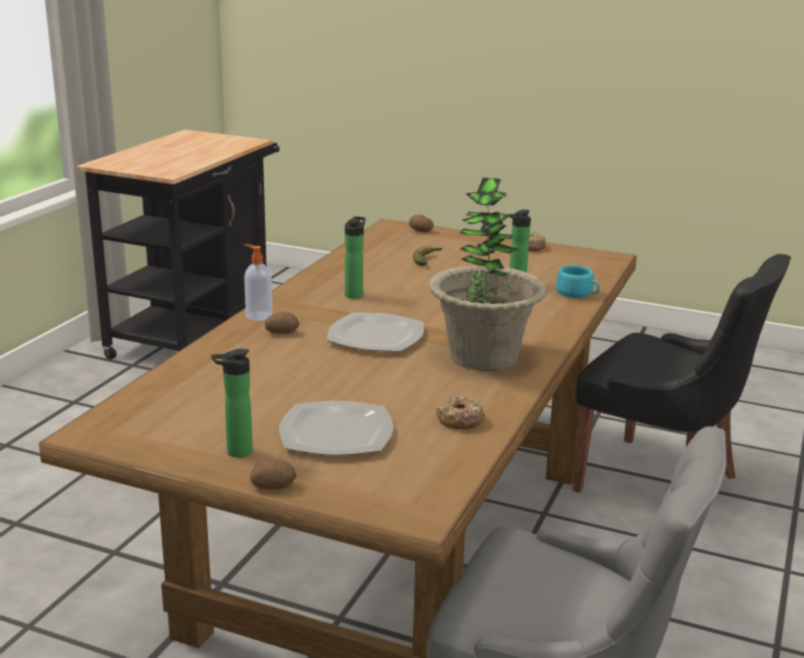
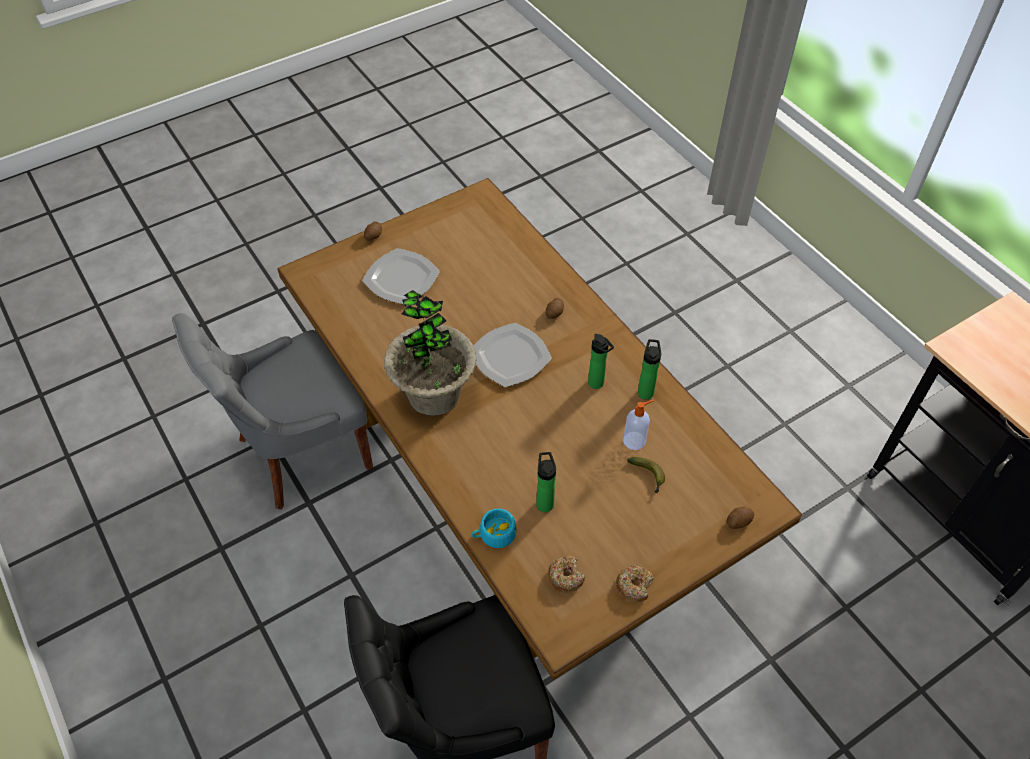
camera: 125 degrees right, 30 degrees up
bottle [211,349,253,457] -> bottle moved to [638,339,661,400]
soap dispenser [244,244,273,321] -> soap dispenser moved to [623,400,653,450]
donut [436,395,485,429] -> donut moved to [548,556,585,593]

